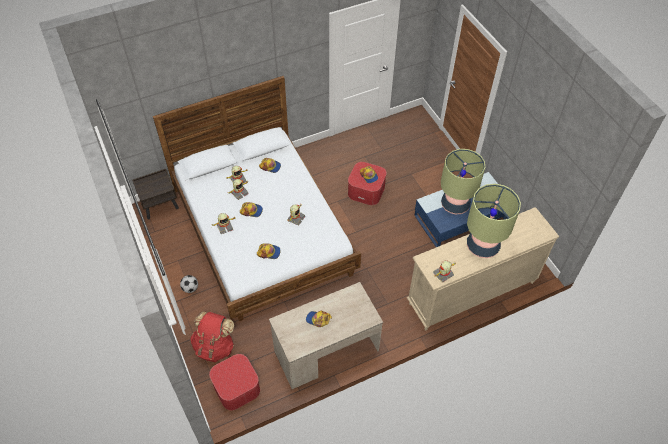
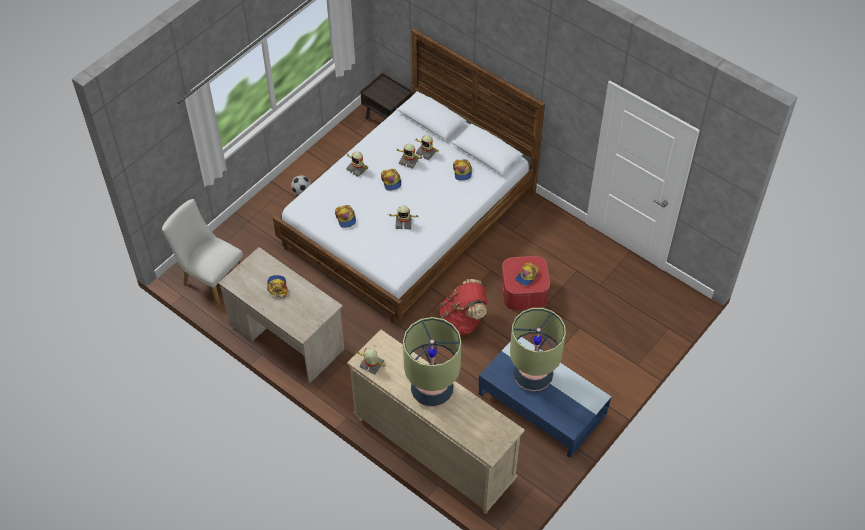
camera: 65 degrees right, 0 degrees up
red backpack [190,311,234,362] -> red backpack moved to [439,279,487,335]
ottoman [209,354,260,410] -> white chair [162,199,243,306]

